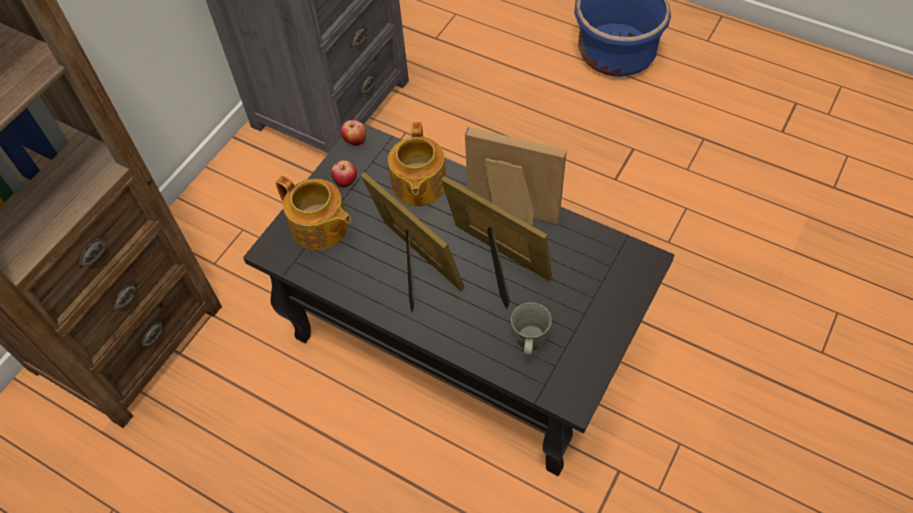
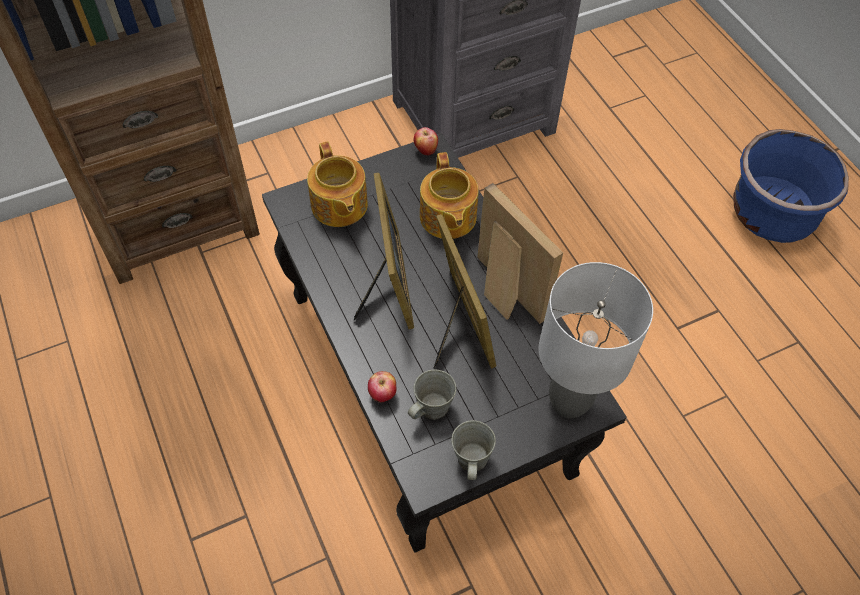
camera: 30 degrees right, 0 degrees up
apple [331,160,357,188] -> apple moved to [368,371,396,403]
teapot [388,122,446,206] -> teapot turned 45 degrees counterclockwise [420,152,479,239]
none -> grey mug [451,420,496,480]
none -> grey table lamp [539,262,653,418]

